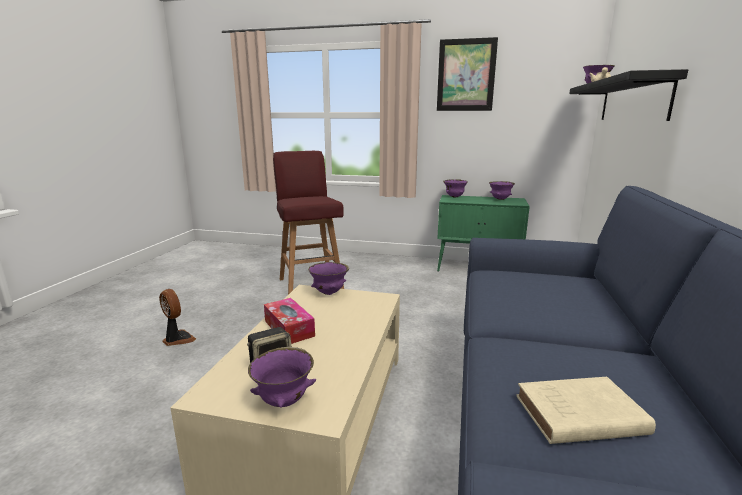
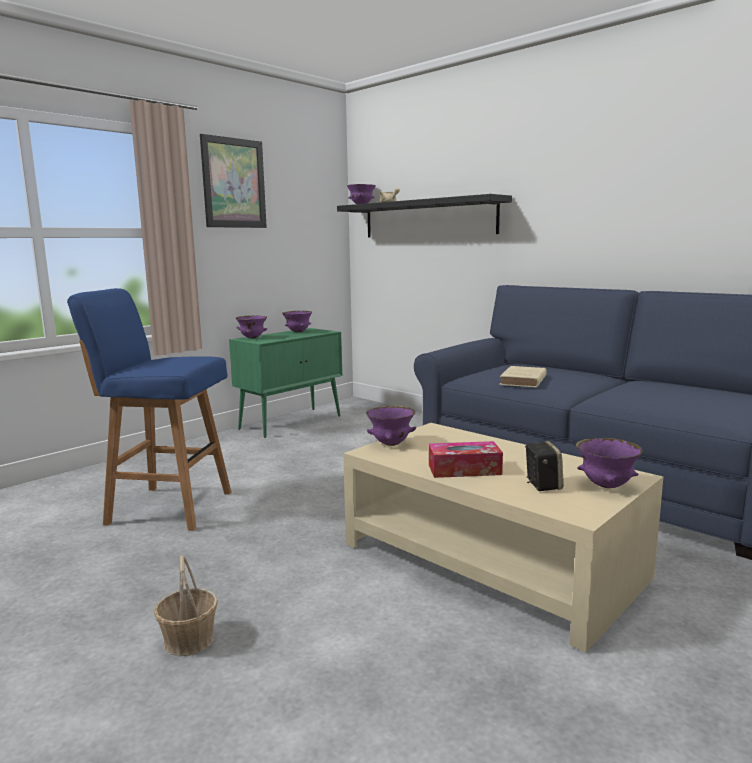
camera: 60 degrees left, 5 degrees down
fan [159,289,196,346] -> basket [154,555,218,656]
red stool [273,151,344,295] -> blue stool [67,288,231,531]
beige book [516,377,656,444] -> beige book moved to [499,366,547,387]

